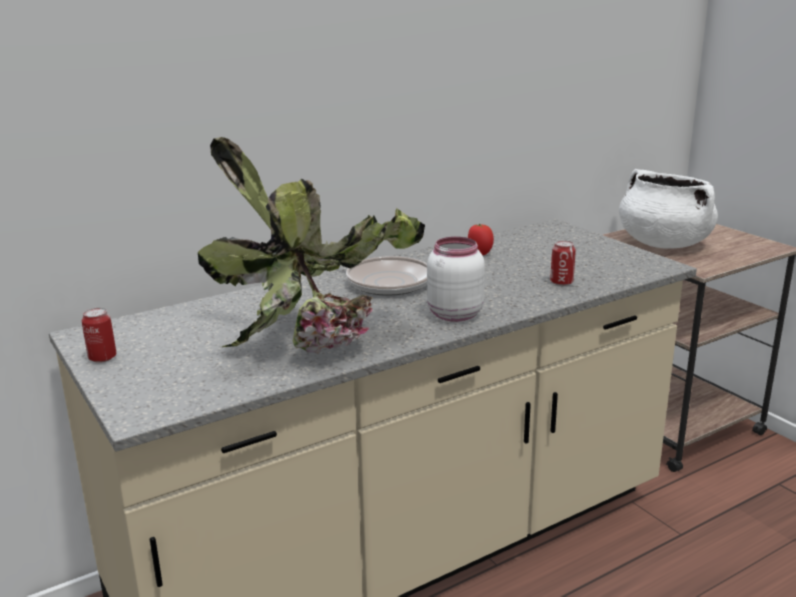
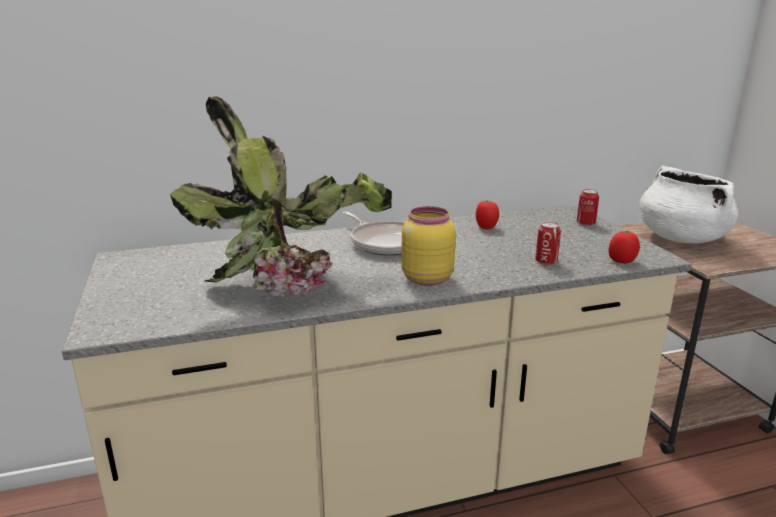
camera: 15 degrees right, 0 degrees up
can [82,308,116,363] -> can moved to [577,189,599,226]
white jar [427,237,485,322] -> yellow jar [401,206,456,286]
none -> tomato [609,231,640,263]

